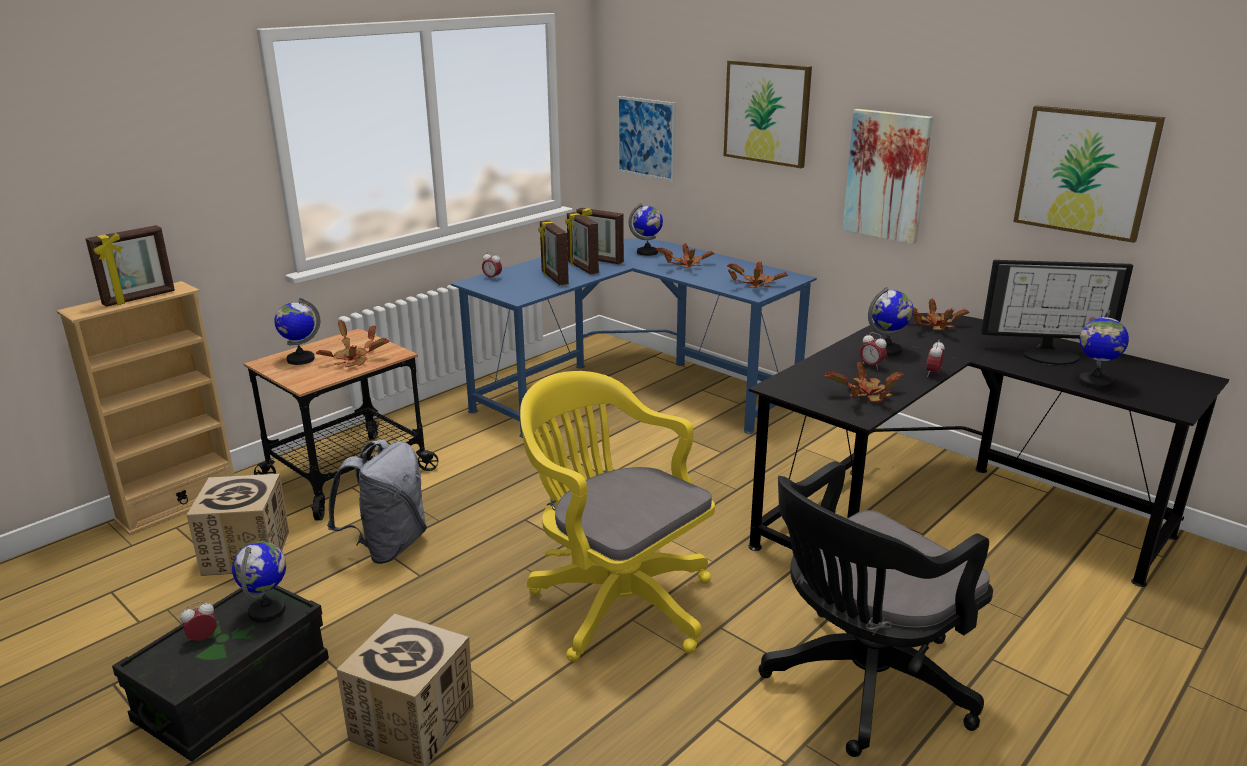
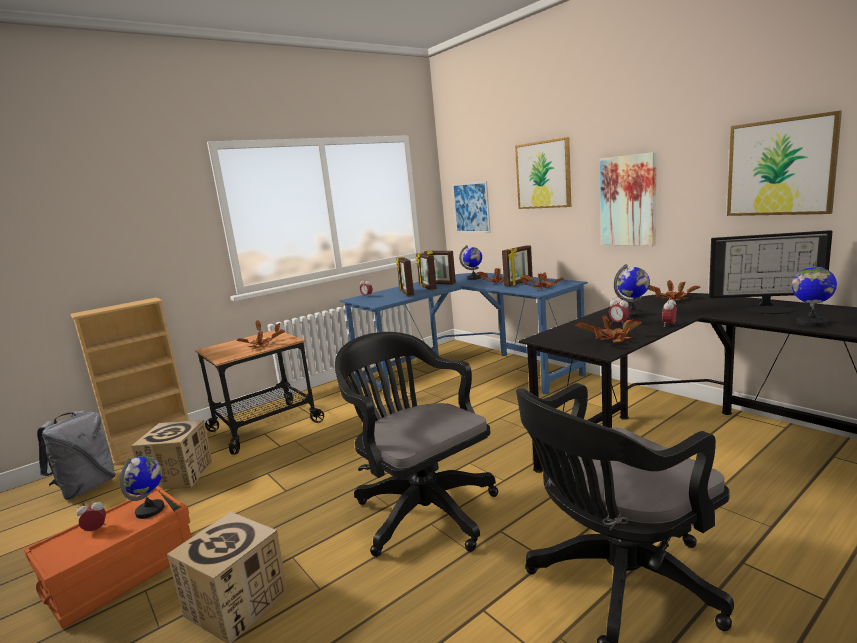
camera: 10 degrees right, 10 degrees down
picture frame [85,225,175,307] -> picture frame moved to [502,245,533,286]
black storage box [112,586,329,761] -> orange storage box [23,486,192,629]
globe [274,298,320,365] -> none
grey backpack [327,439,427,564] -> grey backpack moved to [37,410,116,500]
yellow office chair [520,371,715,662] -> black office chair [335,332,498,557]

